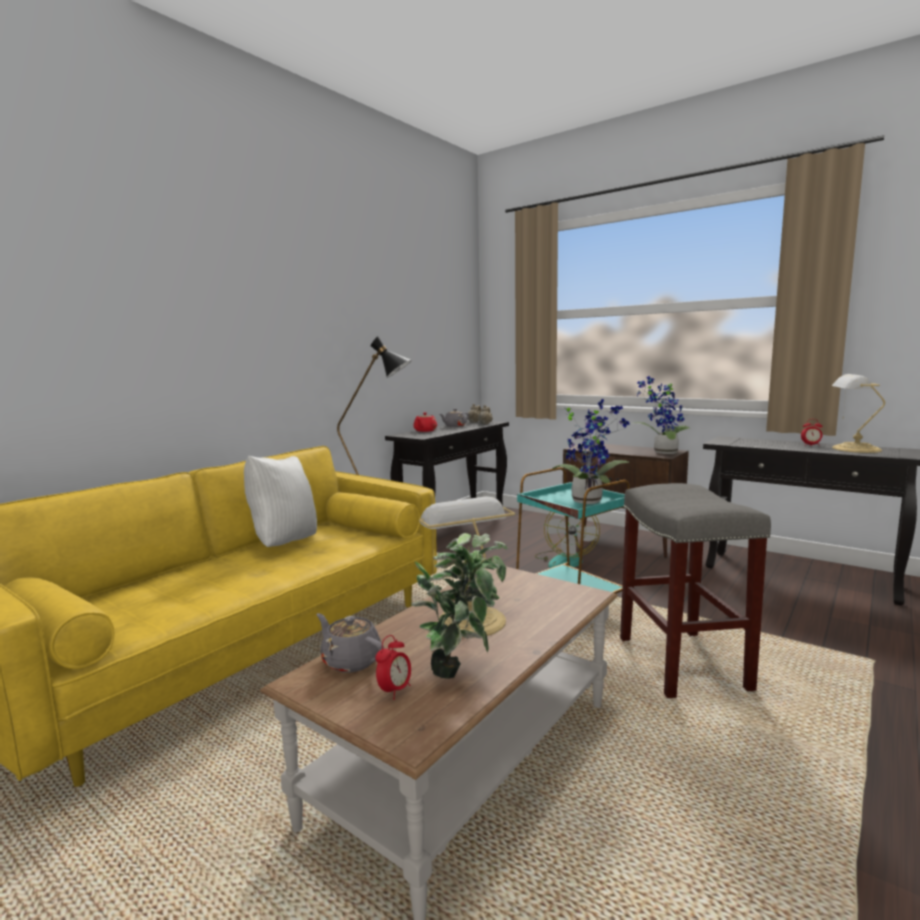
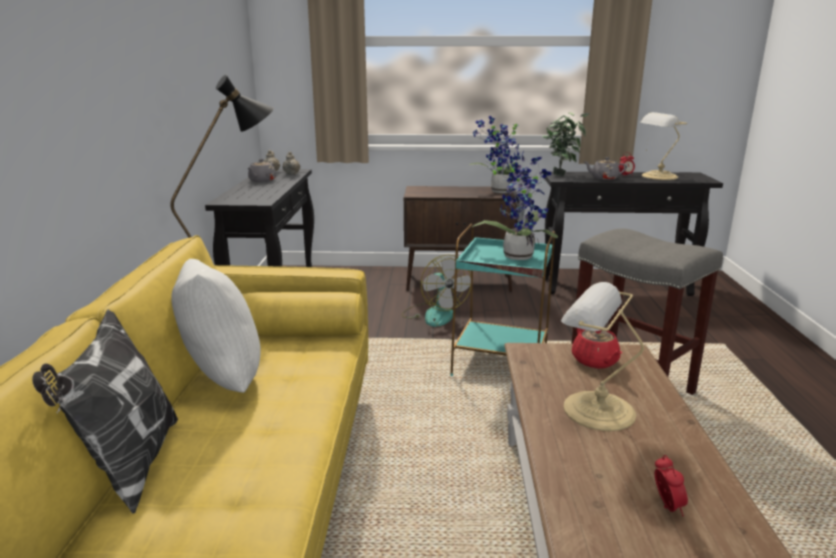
camera: 35 degrees left, 10 degrees up
grey teapot [316,613,384,673] -> grey teapot moved to [583,157,627,180]
potted plant [411,533,508,679] -> potted plant moved to [542,112,590,176]
red teapot [413,412,437,432] -> red teapot moved to [572,328,622,369]
none -> pillow [32,309,178,514]

